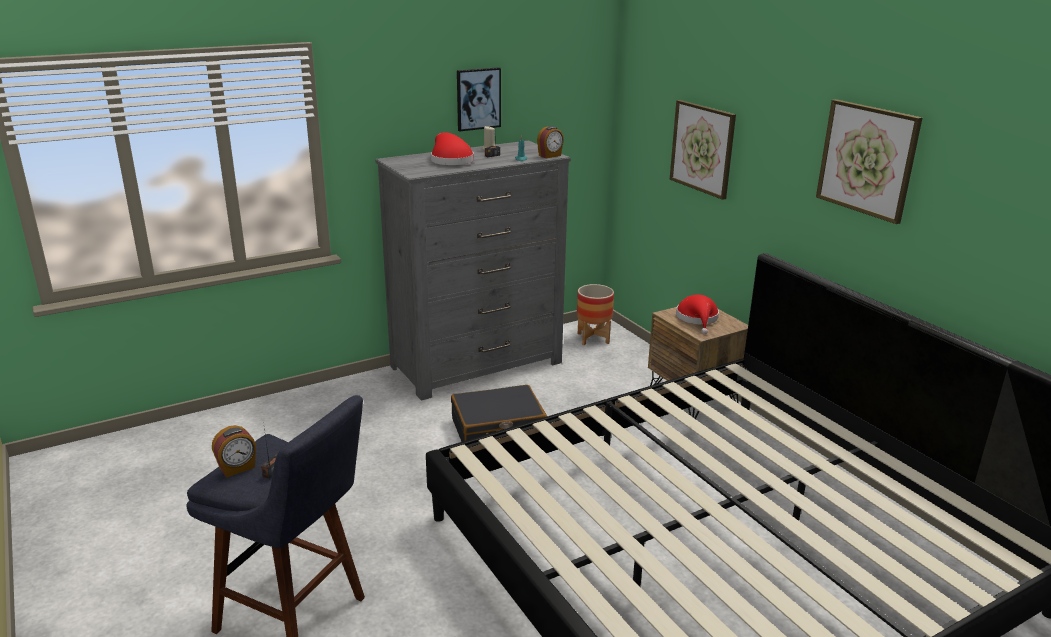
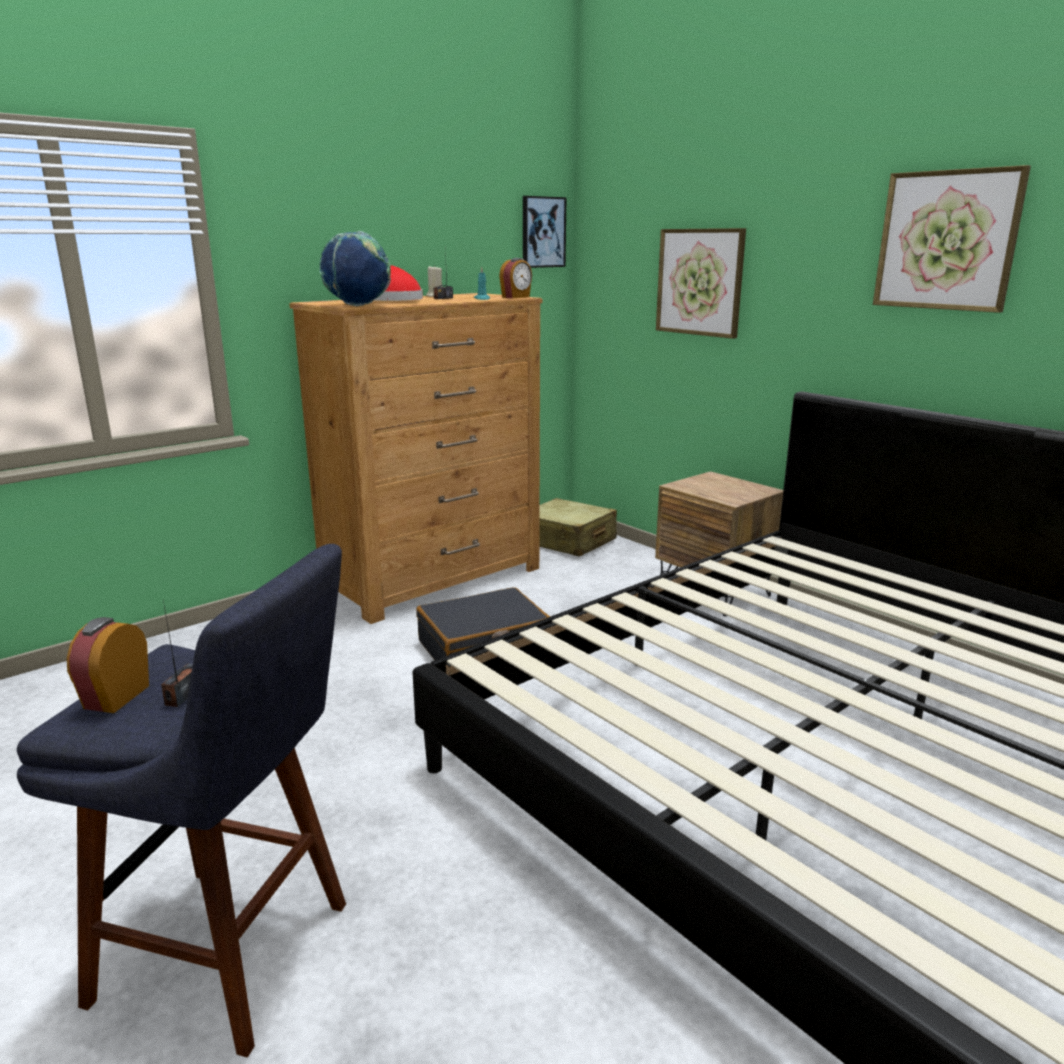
camera: 10 degrees left, 5 degrees down
alarm clock [212,425,256,478] -> alarm clock turned 150 degrees clockwise [67,617,149,713]
grey dresser [375,141,571,401] -> brown dresser [289,293,542,624]
picture [457,67,501,131] -> picture moved to [523,196,566,268]
planter [577,284,614,345] -> beige suitcase [539,498,617,557]
red hat [676,295,719,334] -> none
none -> globe [319,231,391,306]

